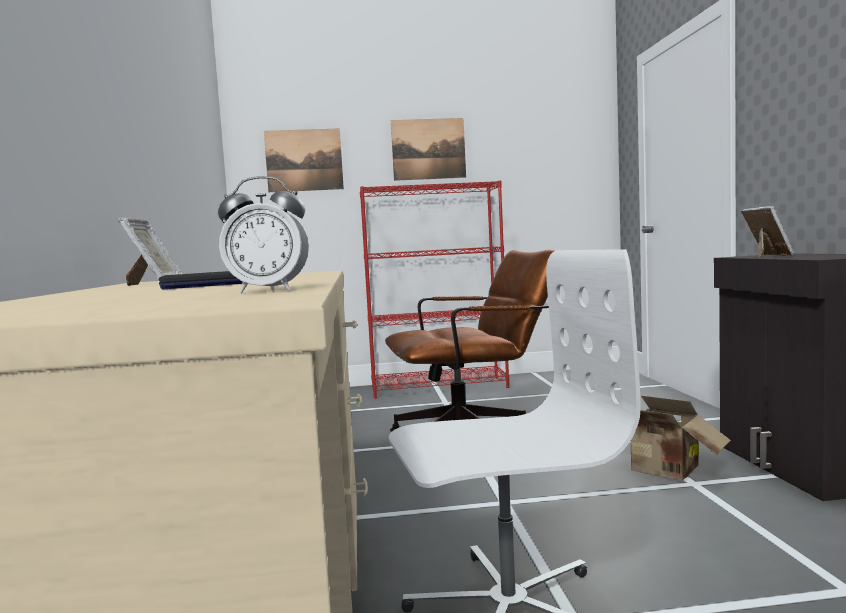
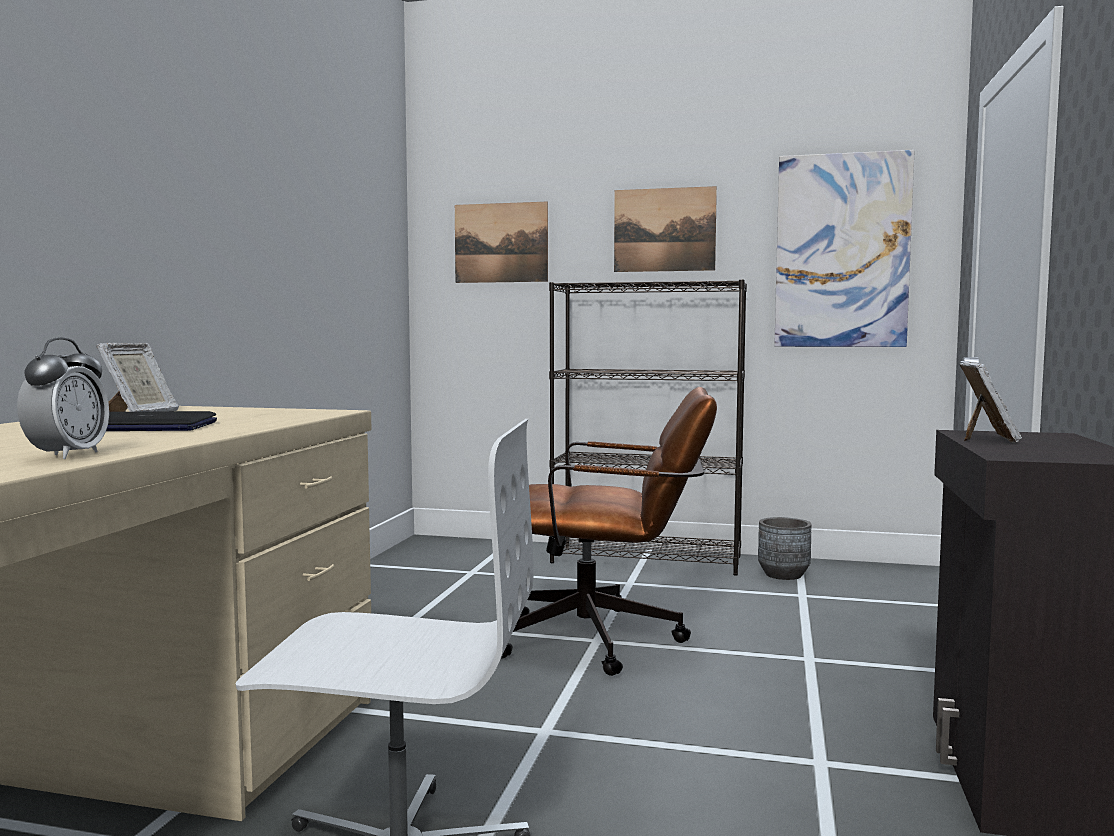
camera: 20 degrees right, 0 degrees up
alarm clock [218,176,309,294] -> alarm clock turned 105 degrees counterclockwise [17,337,109,459]
red bookcase [360,180,509,399] -> black bookcase [549,280,747,576]
cardboard box [631,396,731,481] -> none
none -> grey planter [758,517,812,580]
none -> picture [774,150,914,347]

